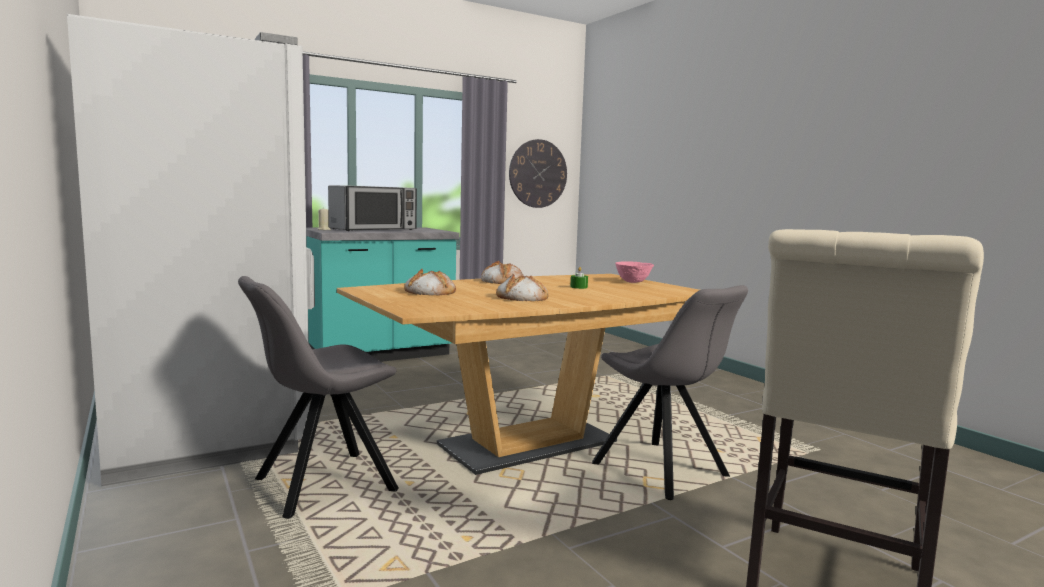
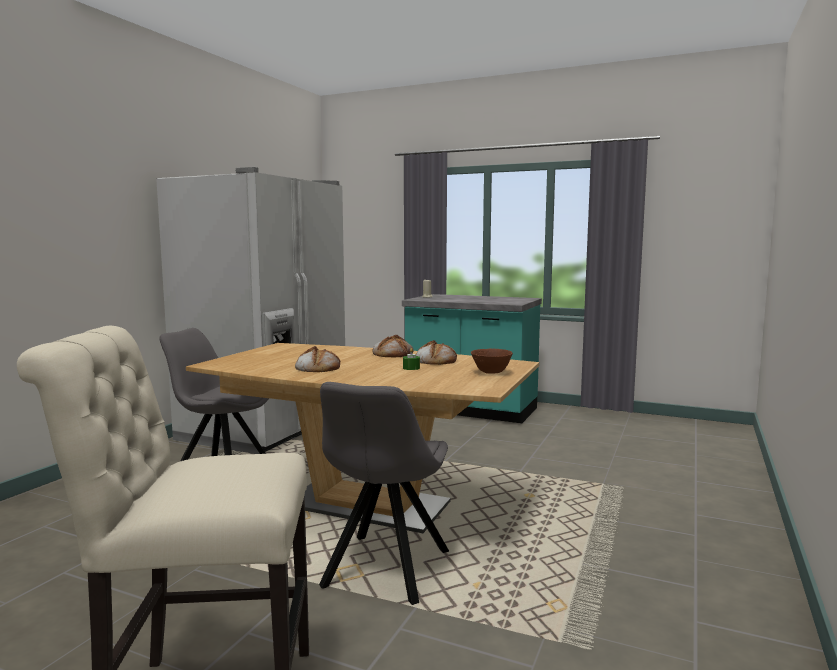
camera: 55 degrees right, 0 degrees up
microwave [328,185,417,231] -> none
bread [404,269,456,296] -> bread moved to [416,340,457,365]
wall clock [509,139,567,208] -> none
pink bowl [615,261,654,283] -> brown bowl [471,349,513,374]

